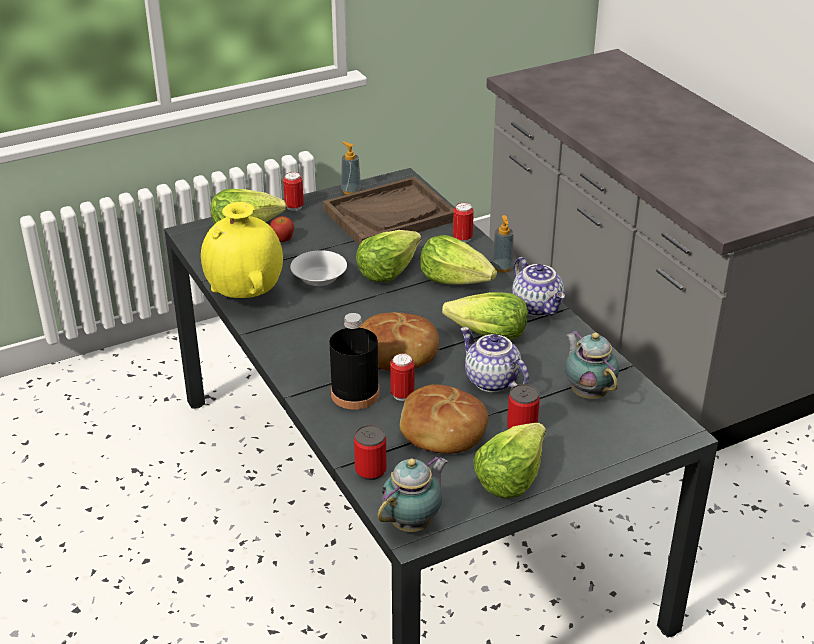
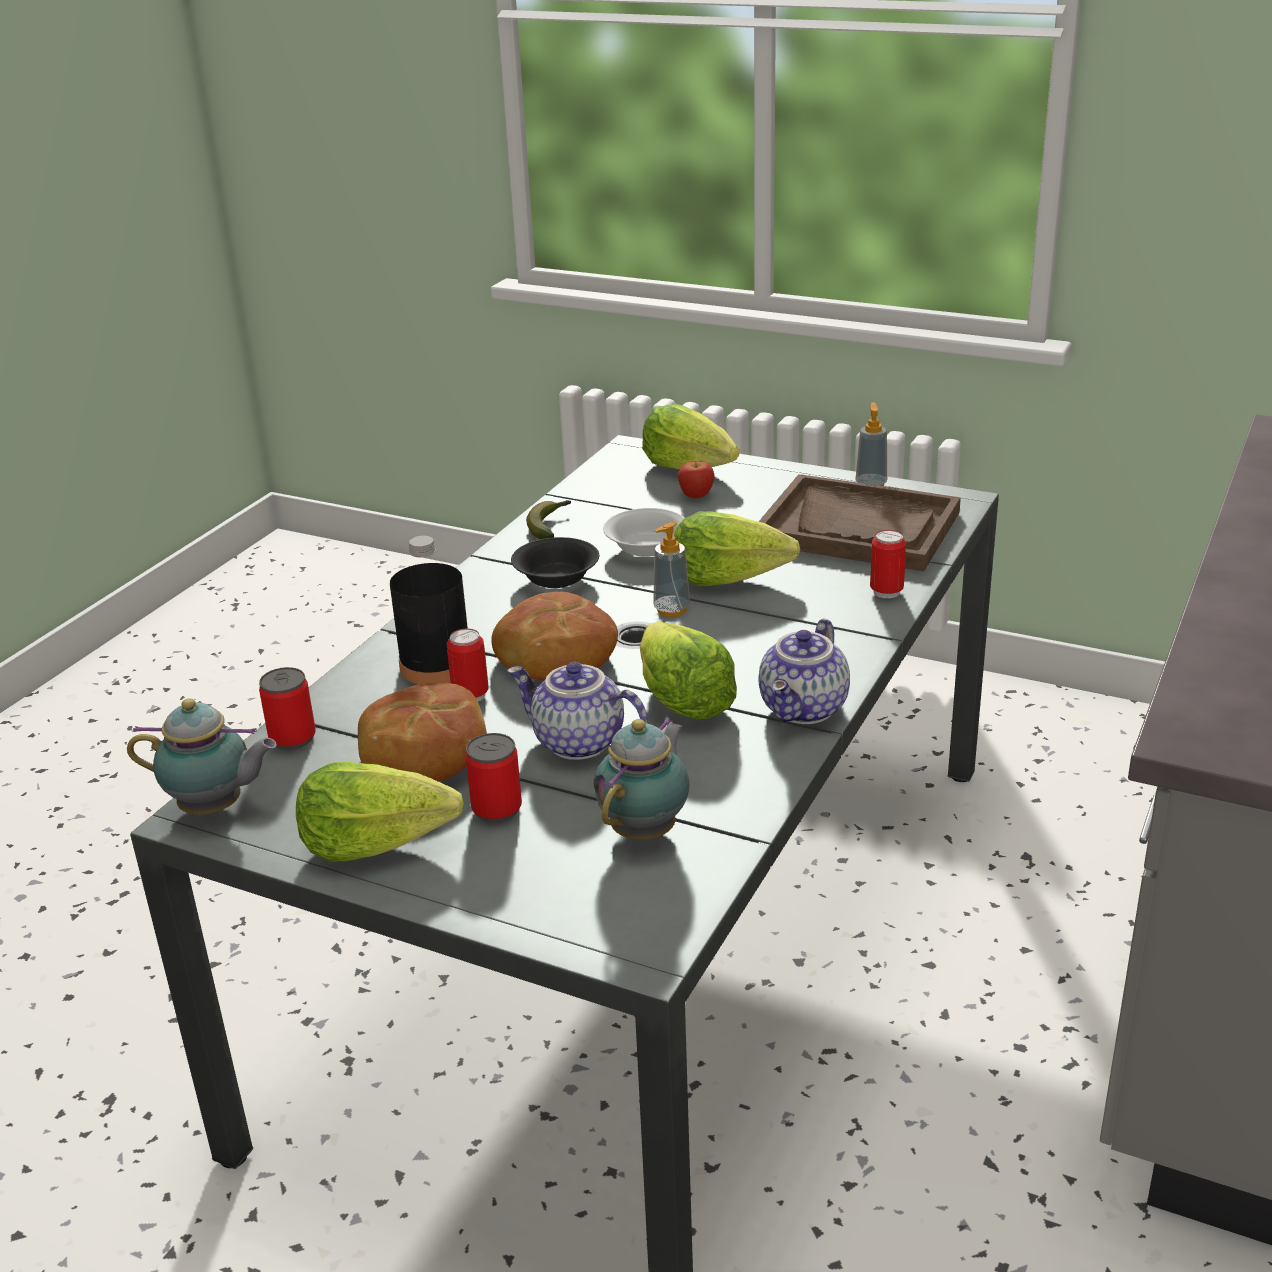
camera: 55 degrees right, 5 degrees down
yellow vase [201,202,283,298] -> banana [526,500,571,539]
can [283,172,304,211] -> none
lettuce [420,235,497,285] -> none
teapot [460,327,529,392] -> teapot turned 75 degrees counterclockwise [507,662,647,760]
soap dispenser [492,215,514,273] -> soap dispenser moved to [653,521,690,617]
none -> black bowl [511,537,599,588]

